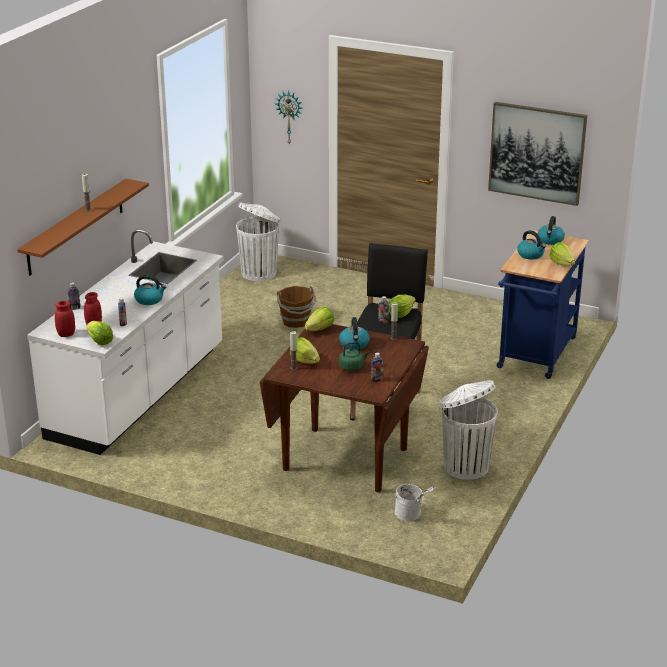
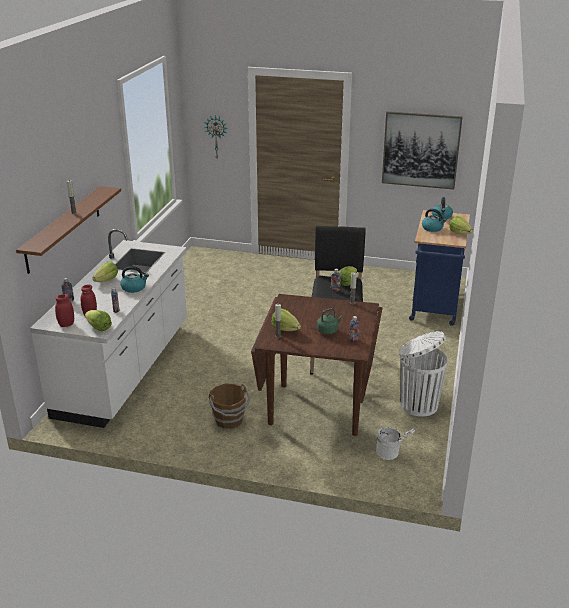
camera: 10 degrees left, 0 degrees up
white trash can [236,203,281,281] -> none
brown bucket [277,286,316,328] -> brown bucket moved to [209,384,250,429]
lettuce [305,307,334,331] -> lettuce moved to [93,261,118,282]
kettle [339,317,370,350] -> none

